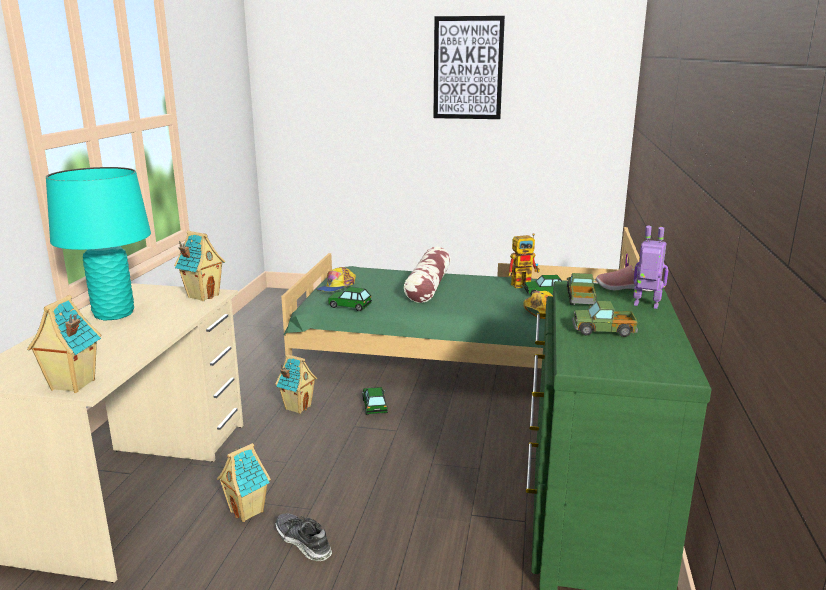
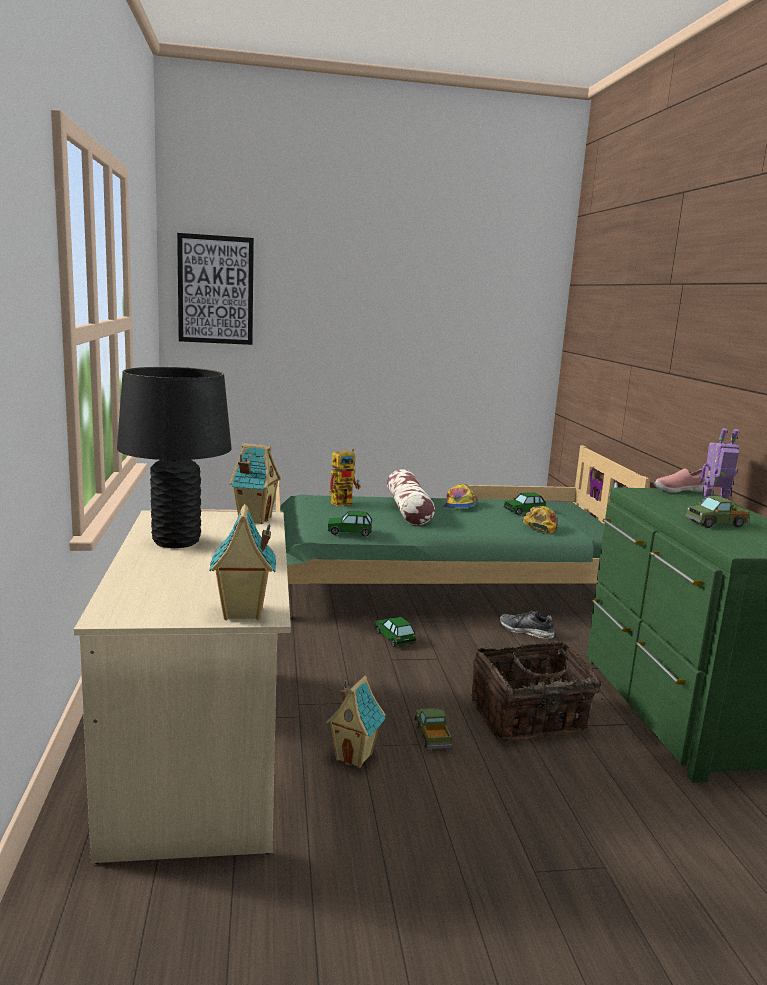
camera: 20 degrees left, 5 degrees down
turquoise table lamp [46,167,151,320] -> black table lamp [117,367,232,548]
toy house [275,354,317,414] -> none
shoe [276,513,332,561] -> shoe moved to [500,610,554,639]
cap [316,267,356,292] -> cap moved to [443,484,478,508]
picture [433,16,505,119] -> picture moved to [177,233,254,345]
toy robot [508,234,540,288] -> toy robot moved to [329,448,361,507]
toy truck [567,273,596,305] -> toy truck moved to [415,708,452,751]
none -> basket [471,641,605,741]

